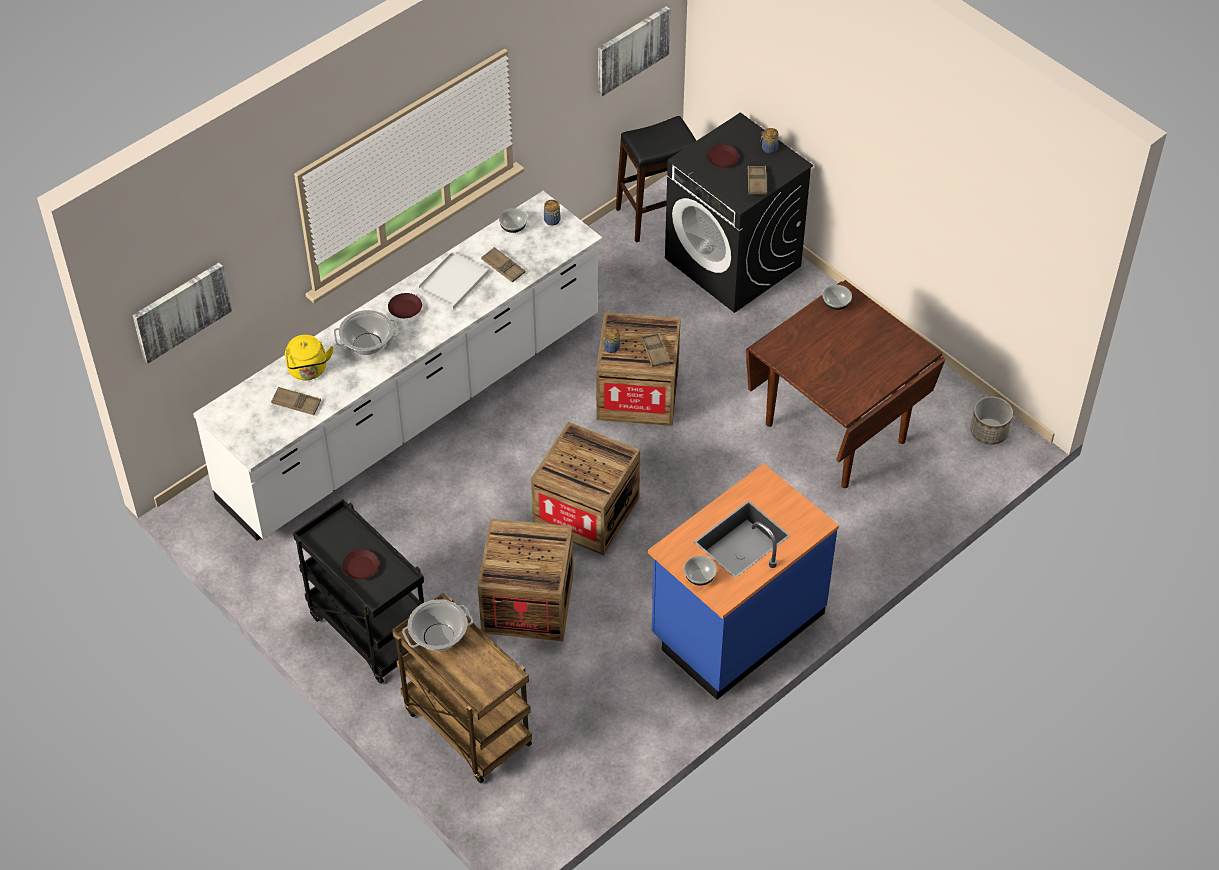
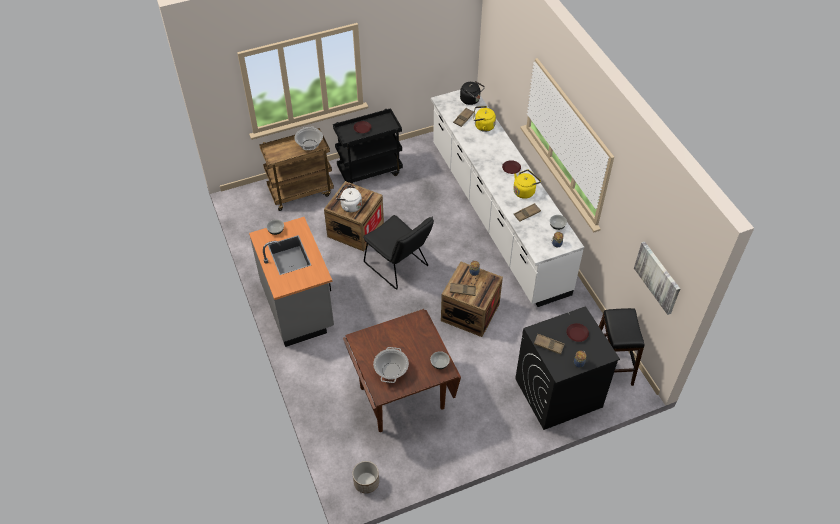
camera: 110 degrees right, 0 degrees up
picture [133,262,232,364] -> none
cooking pot [334,310,399,355] -> cooking pot moved to [373,347,409,383]
white tray [416,251,489,309] -> yellow kettle [513,169,541,199]
crate [531,422,640,556] -> black chair [363,215,434,289]
blue counter [648,463,839,700] -> grey counter [249,217,334,347]
none -> white kettle [336,185,362,212]
none -> black kettle [460,81,485,105]

